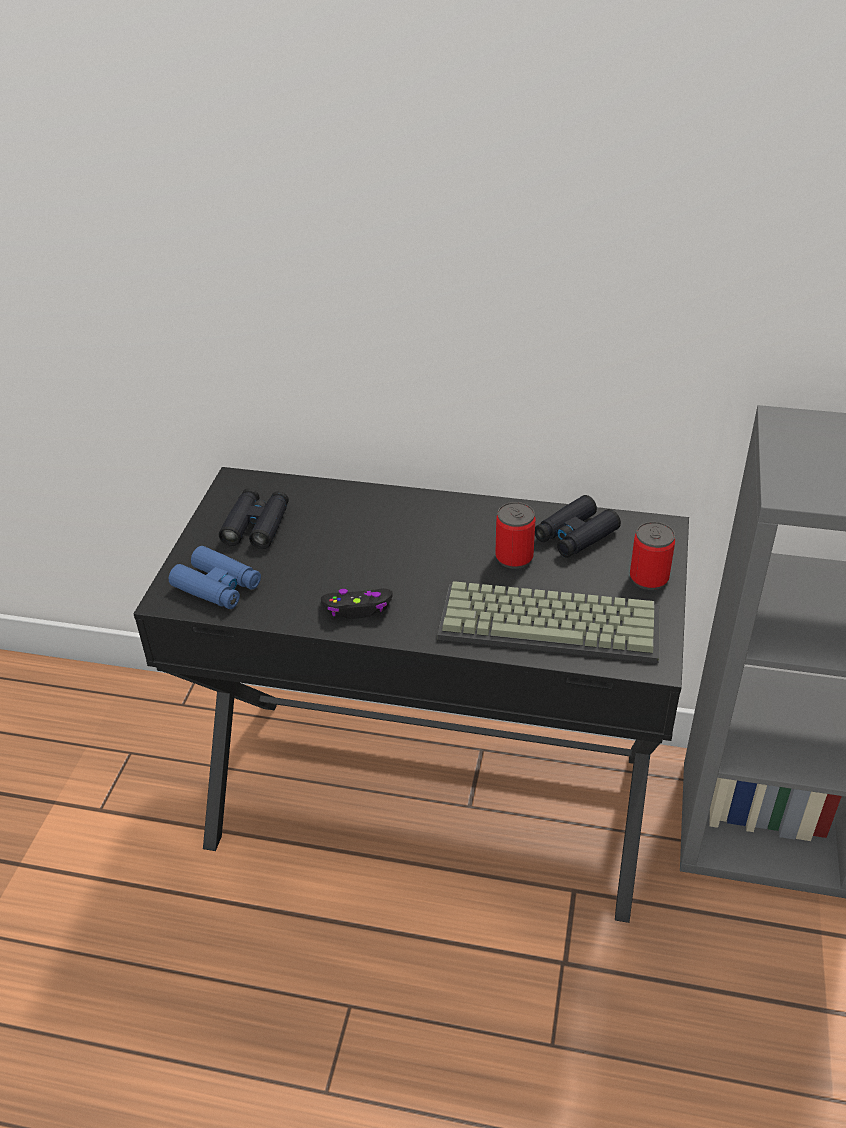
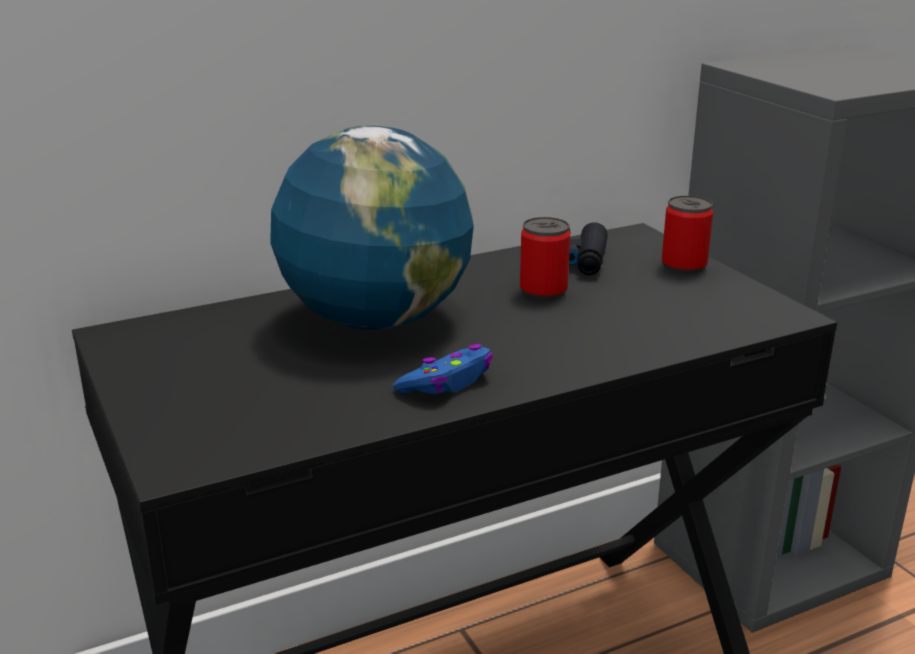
camera: 40 degrees left, 15 degrees down
blue binoculars [169,546,261,609] -> none
black binoculars [219,488,289,549] -> none
black game controller [321,589,392,619] -> blue game controller [393,344,493,394]
keyboard [437,581,660,663] -> none
none -> globe [270,126,474,330]

